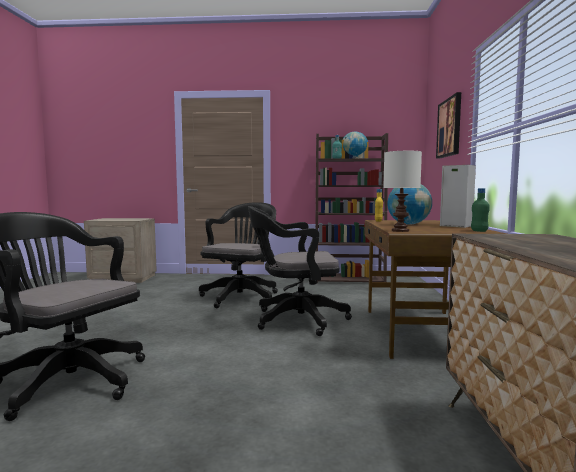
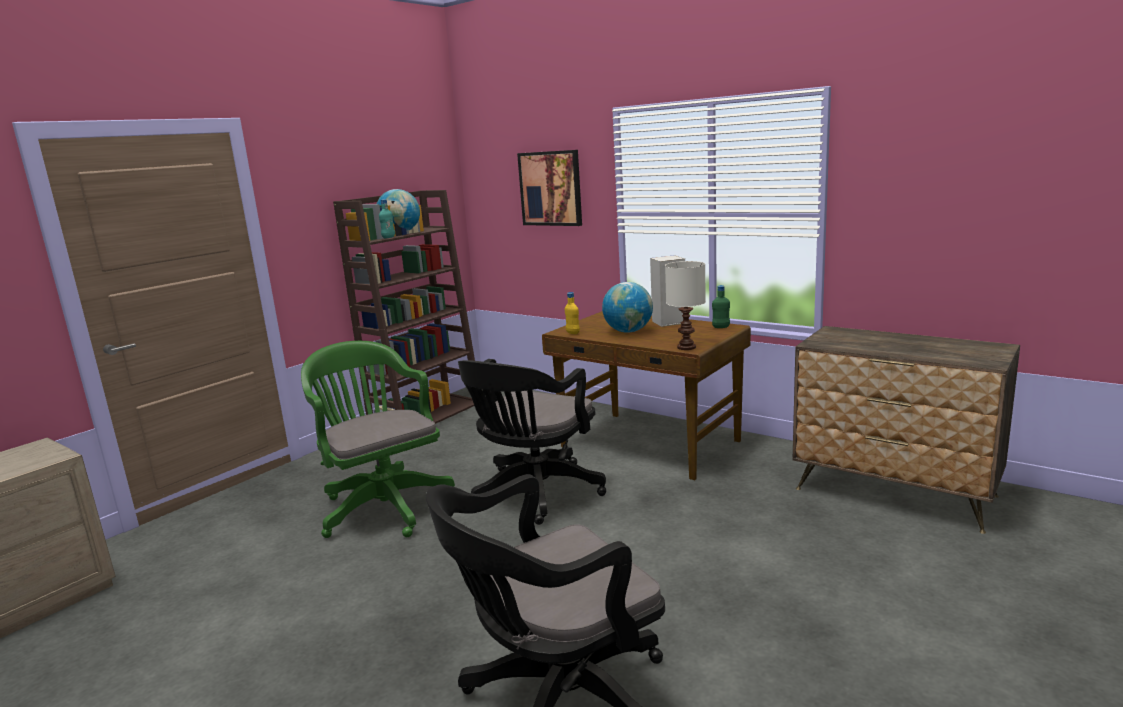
camera: 55 degrees left, 10 degrees up
black office chair [199,202,278,308] -> green office chair [301,341,455,538]

